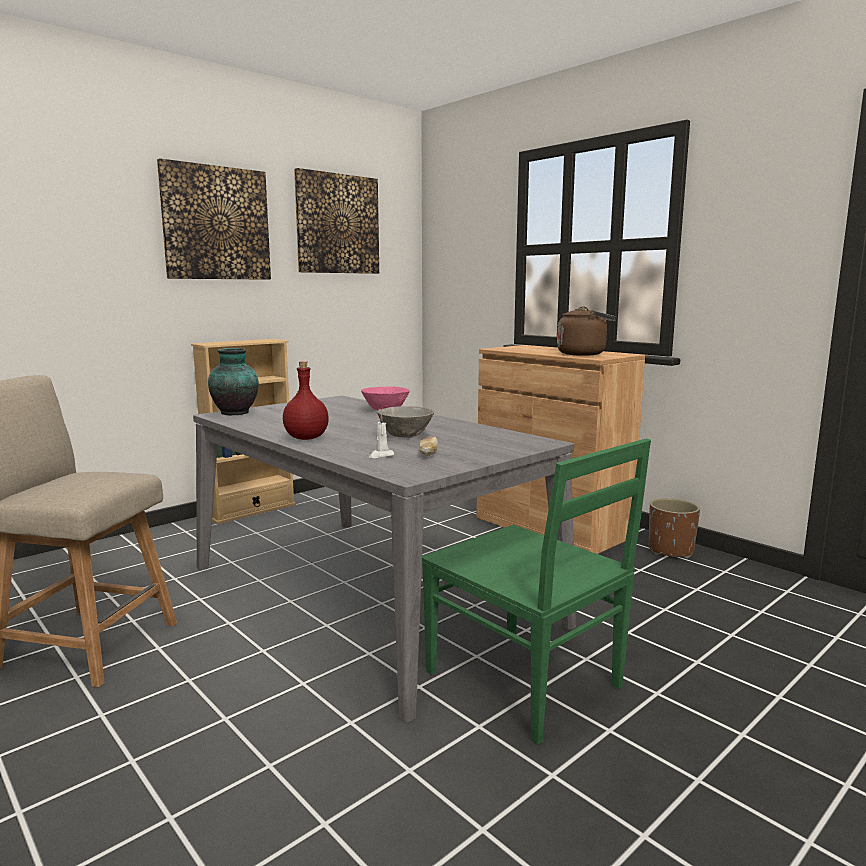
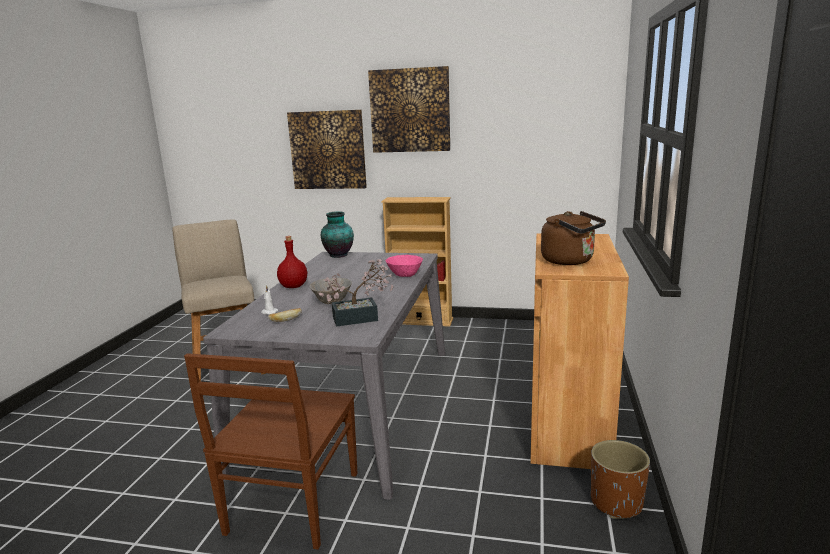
camera: 55 degrees right, 5 degrees up
picture [294,168,379,274] -> picture moved to [287,110,367,189]
green chair [422,439,651,744] -> brown chair [184,353,357,550]
none -> potted plant [319,259,394,327]

